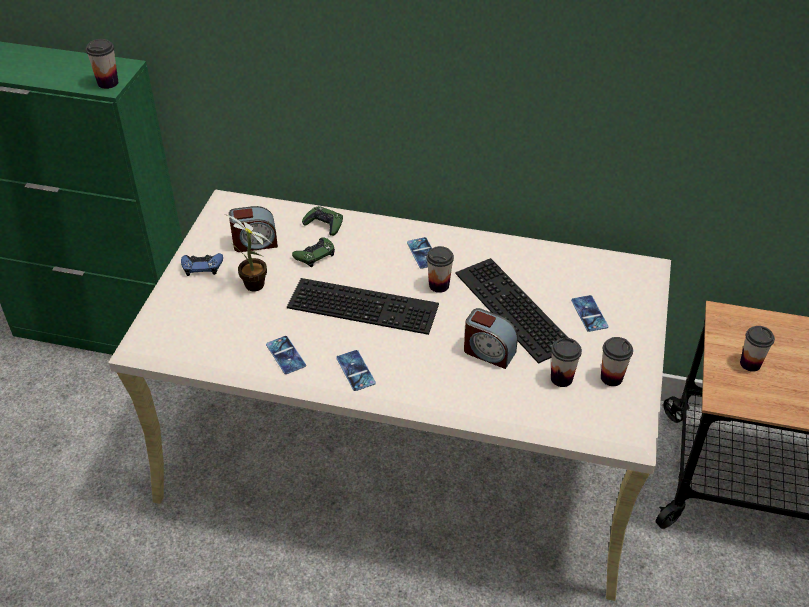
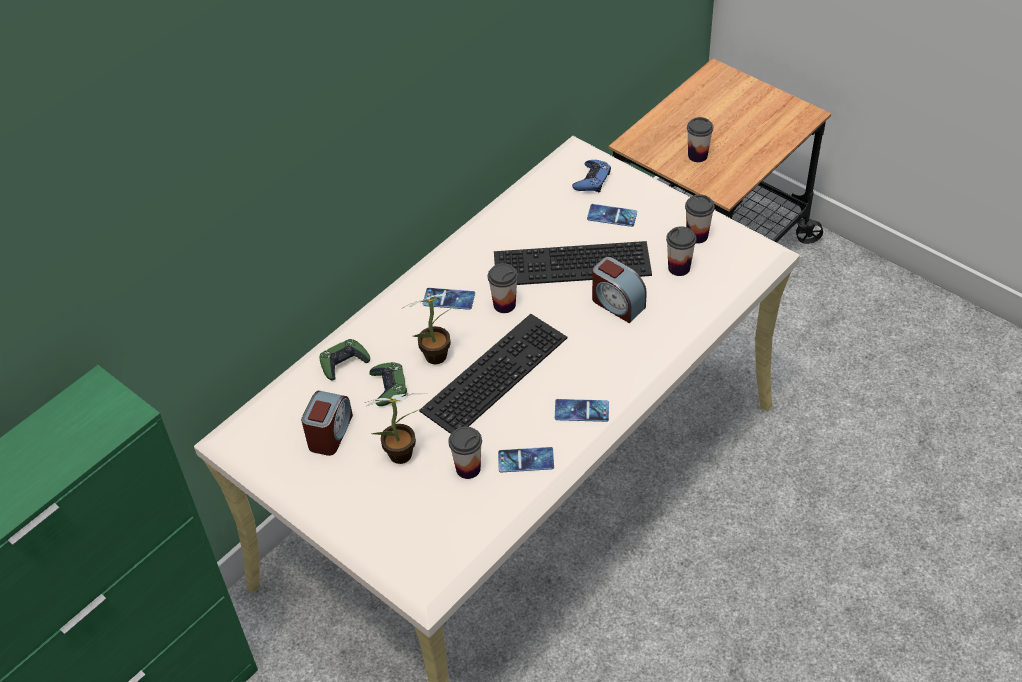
camera: 60 degrees left, 5 degrees up
cup [86,39,118,89] -> cup moved to [449,426,482,479]
blue game controller [181,253,223,276] -> blue game controller moved to [572,160,611,193]
alarm clock [464,308,518,369] -> alarm clock turned 75 degrees clockwise [592,257,647,323]
none -> potted plant [403,289,460,364]

